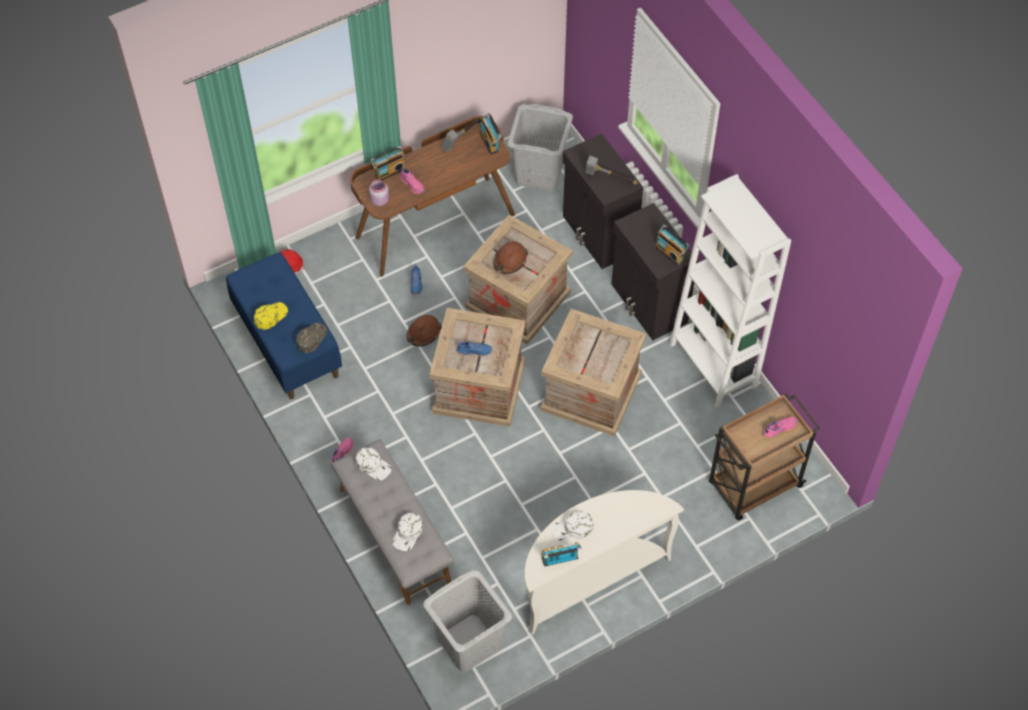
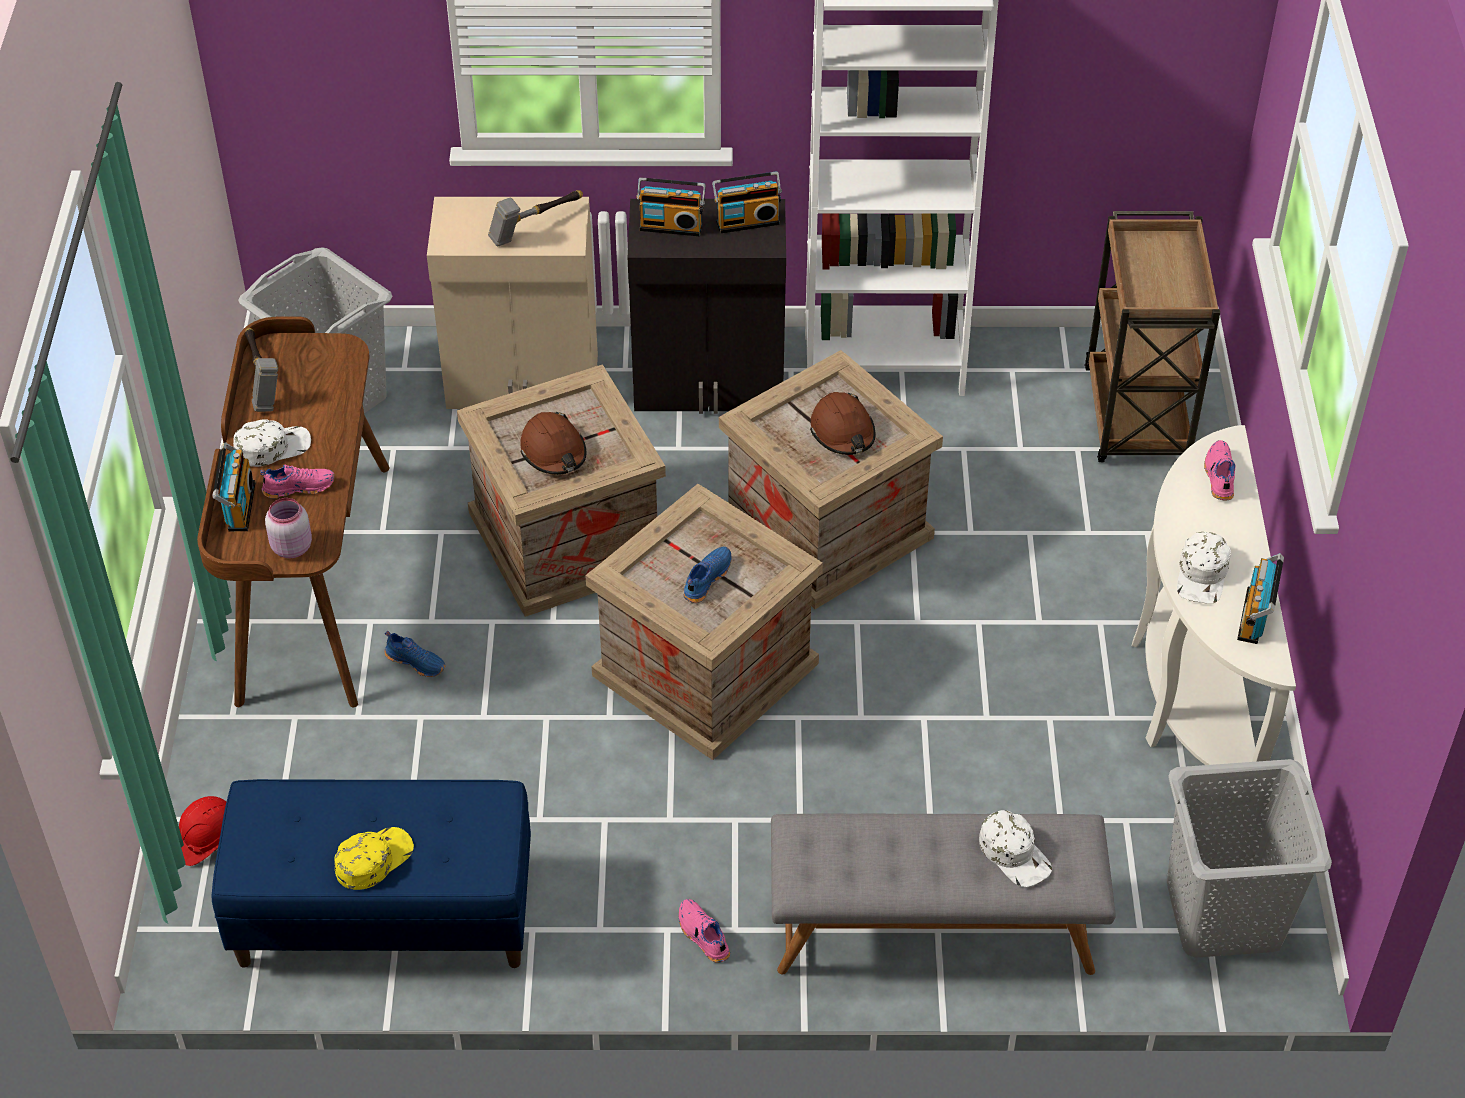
camera: 60 degrees left, 10 degrees down
yellow cap [254,302,288,330] -> yellow cap turned 60 degrees clockwise [334,827,414,890]
green cap [296,323,327,353] -> none
white cap [355,447,392,480] -> white cap moved to [233,419,311,467]
brown hard hat [406,315,442,347] -> brown hard hat moved to [810,392,875,455]
radio [479,113,502,154] -> radio moved to [636,177,706,236]
black cabinet [562,134,644,269] -> beige cabinet [427,197,598,409]
pink shoe [763,417,797,439] -> pink shoe moved to [1204,440,1235,501]

